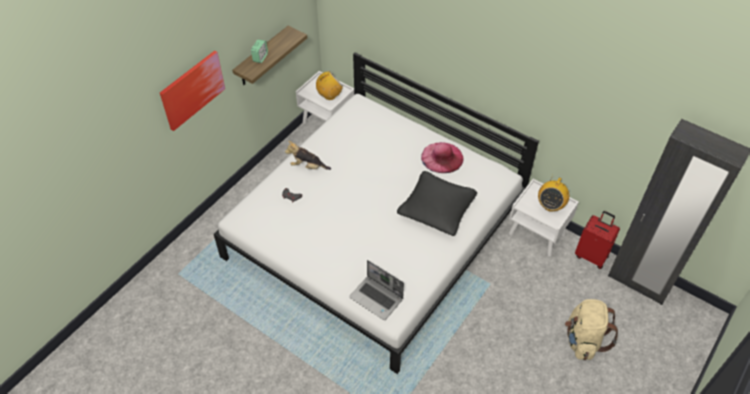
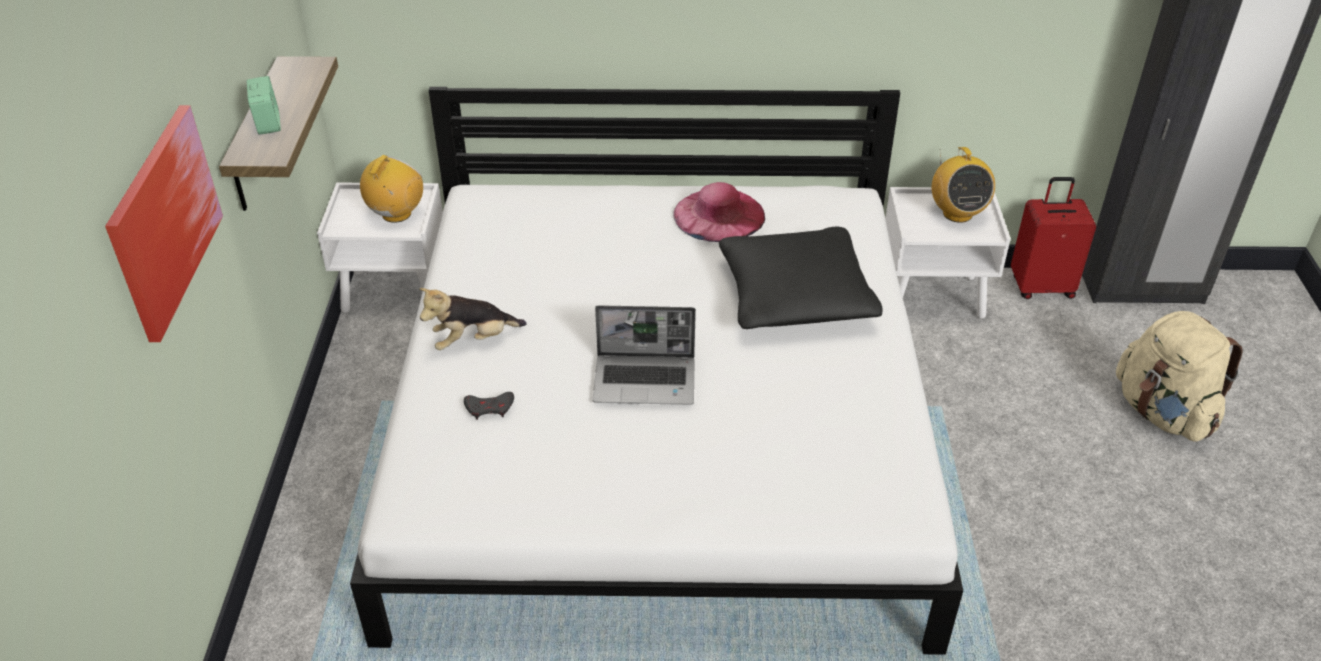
camera: 35 degrees left, 10 degrees down
laptop [349,260,404,320] -> laptop moved to [593,305,696,405]

